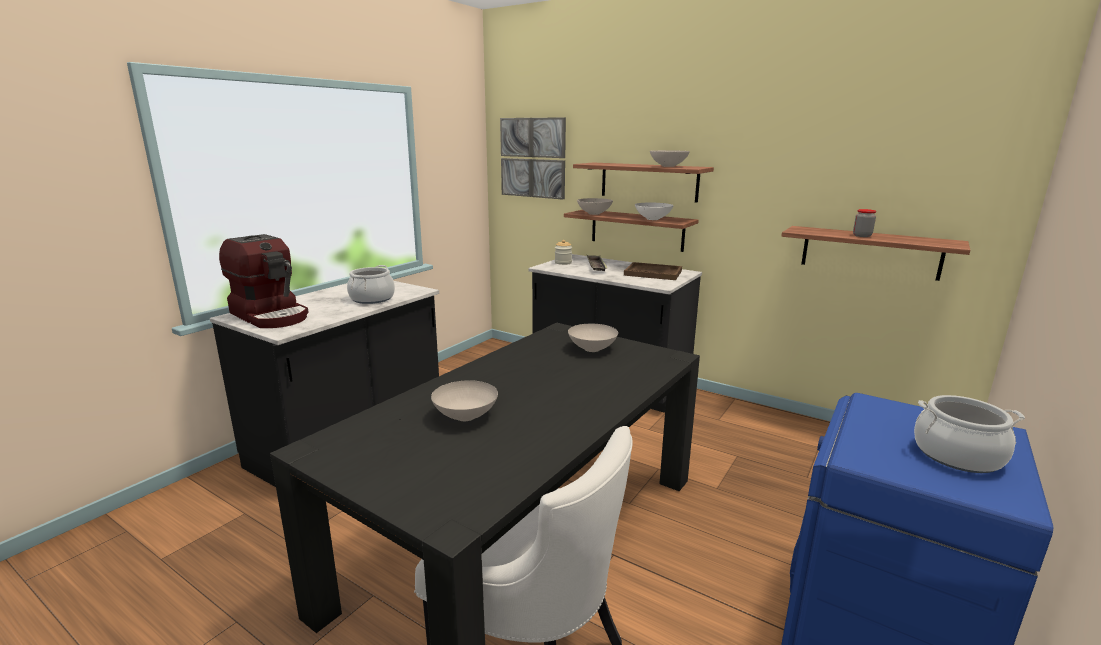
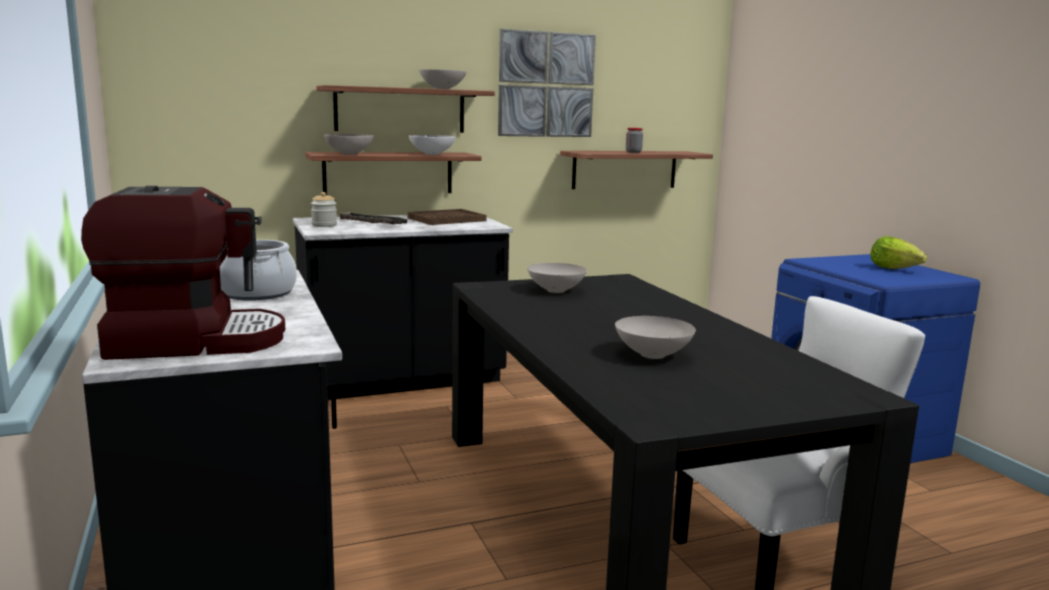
camera: 55 degrees left, 5 degrees down
picture [500,118,566,200] -> picture moved to [498,29,596,137]
cooking pot [914,395,1025,473] -> lettuce [870,236,927,269]

